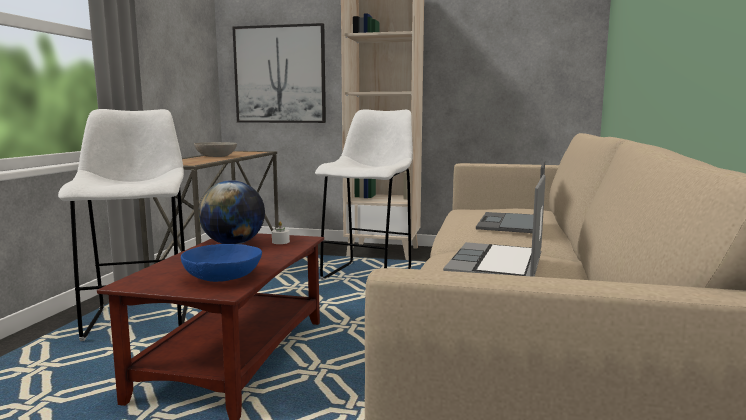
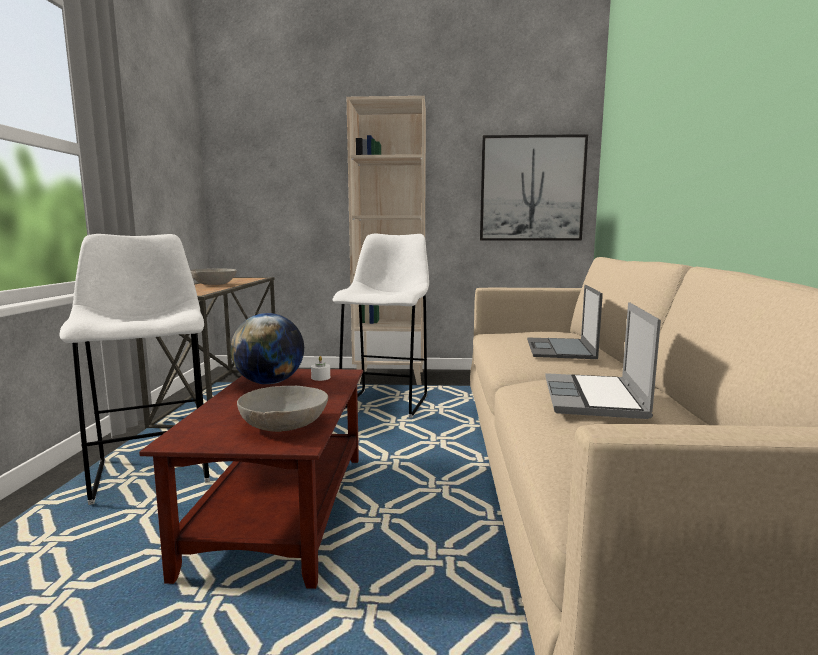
camera: 10 degrees left, 0 degrees up
blue bowl [181,244,262,282] -> grey bowl [237,386,328,432]
picture [232,23,326,123] -> picture moved to [480,134,588,241]

